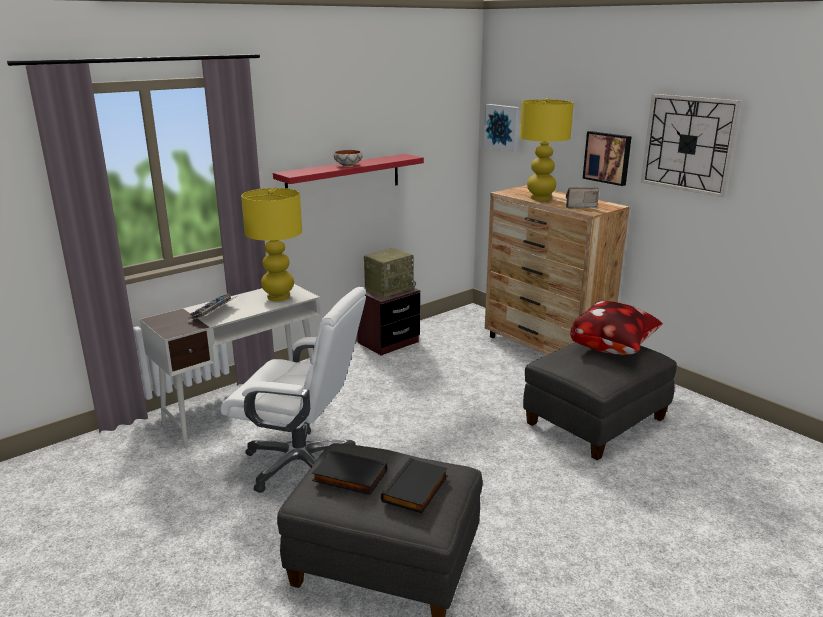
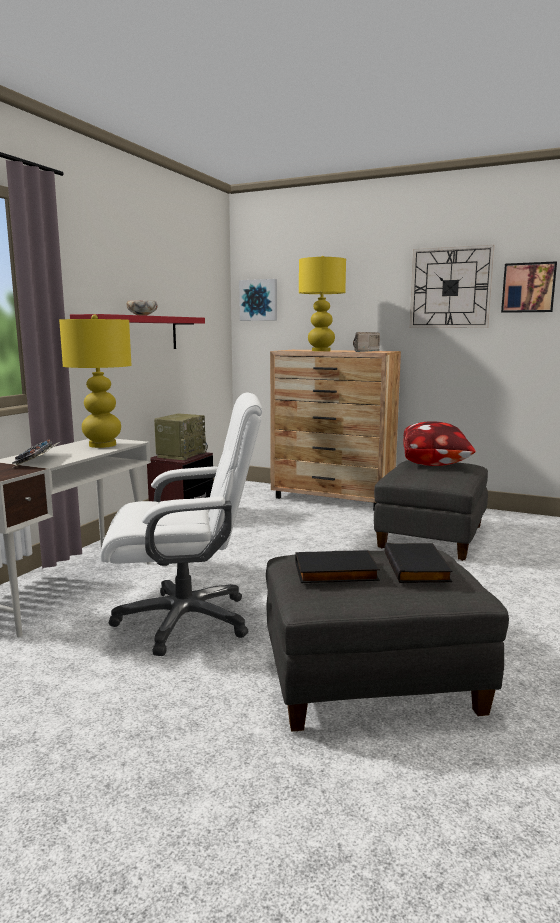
camera: 25 degrees left, 10 degrees down
picture [583,131,632,186] -> picture moved to [501,261,557,313]

